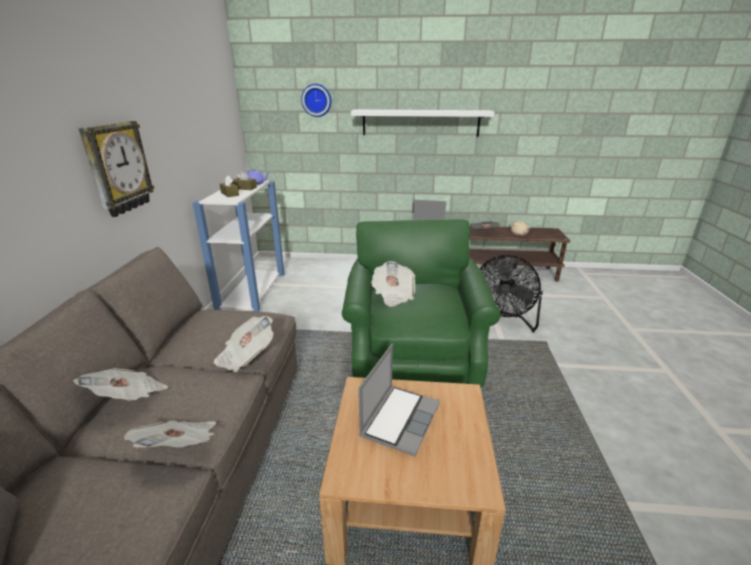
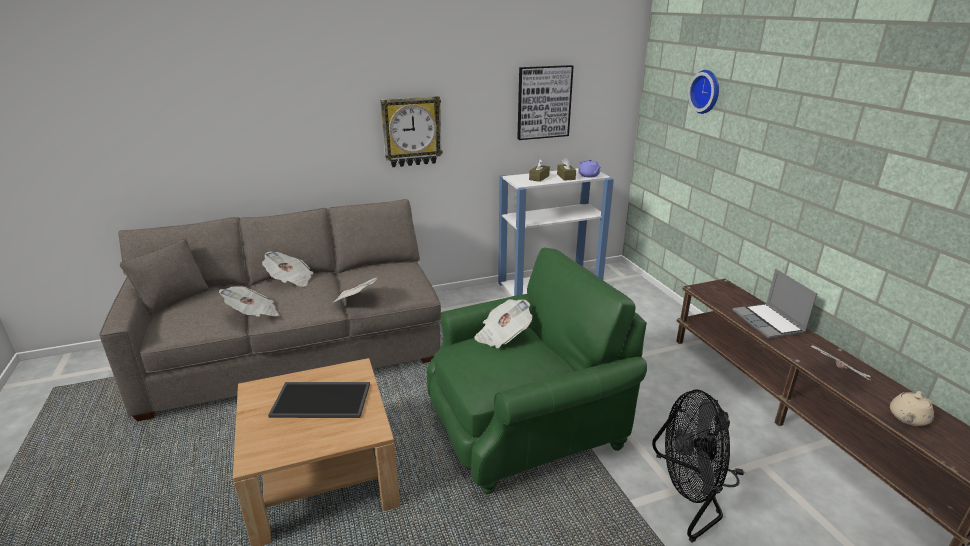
camera: 65 degrees right, 0 degrees up
white shelf [351,110,494,137] -> none
laptop [358,344,440,456] -> tray [268,382,370,418]
none -> picture [517,65,574,140]

